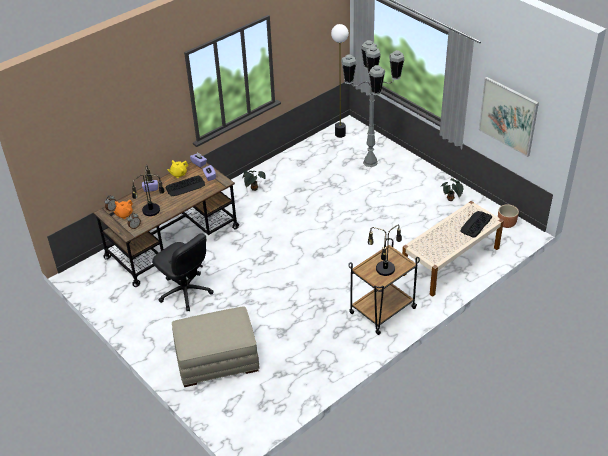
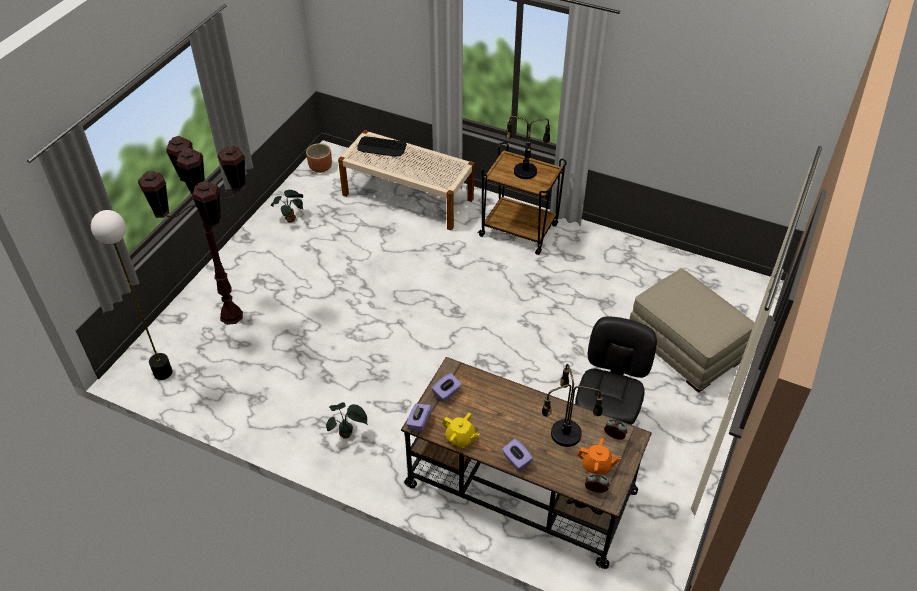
camera: 115 degrees left, 5 degrees up
keyboard [166,176,205,196] -> none
grey floor lamp [341,40,405,167] -> brown floor lamp [138,136,246,325]
picture [479,77,539,157] -> none

